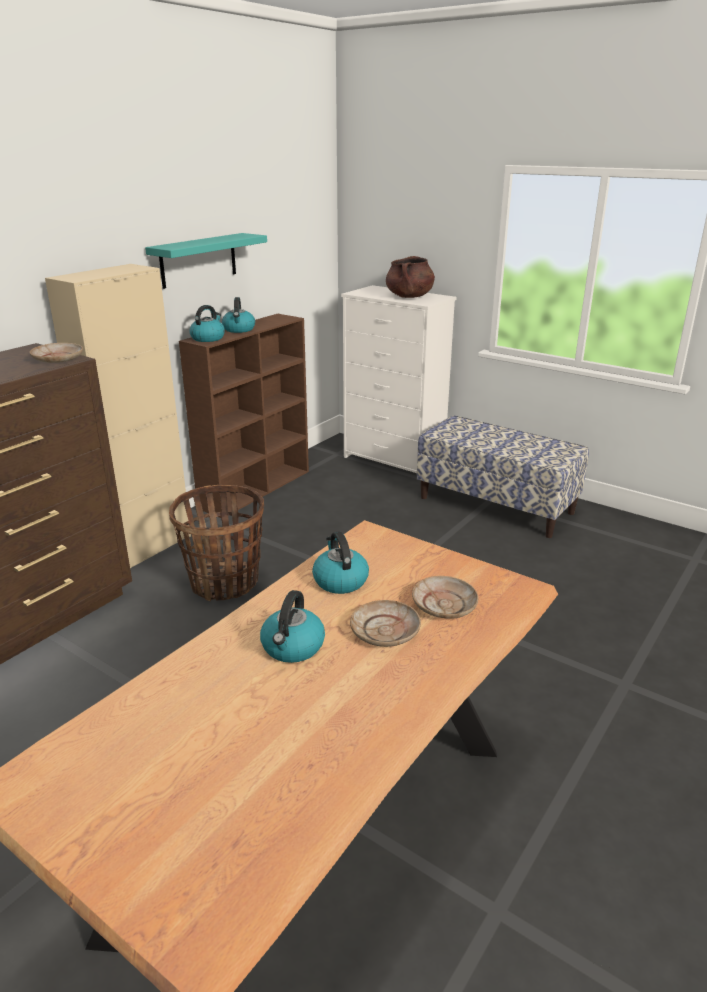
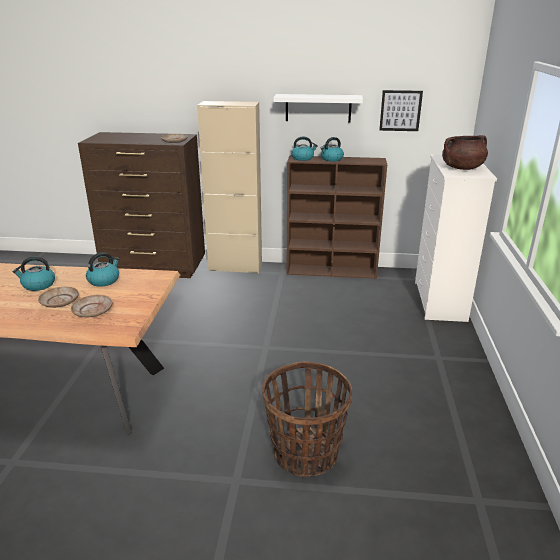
camera: 60 degrees right, 0 degrees up
turquoise shelf [145,233,267,289] -> white shelf [274,94,363,123]
basket [169,485,264,601] -> basket moved to [262,361,352,477]
bench [417,416,589,538] -> none
none -> picture [379,90,423,131]

